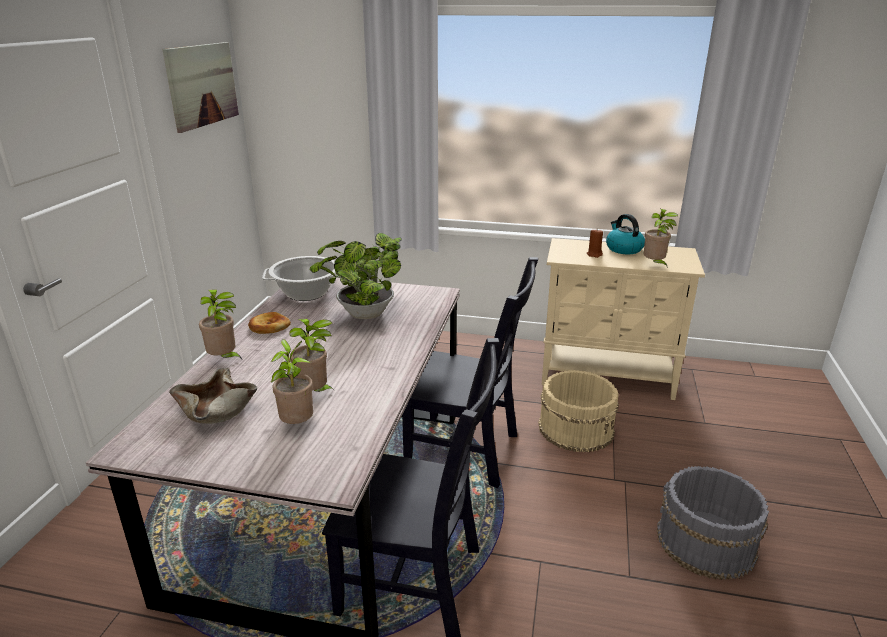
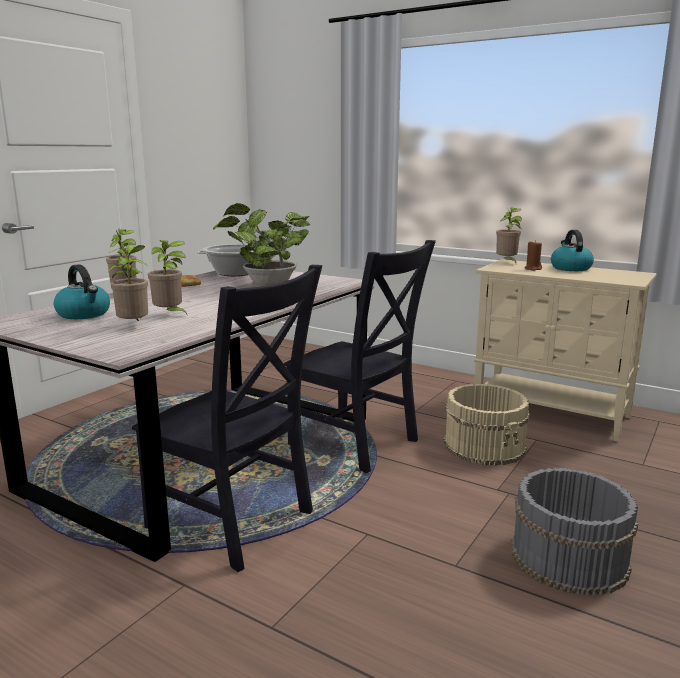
camera: 20 degrees right, 10 degrees down
picture [163,42,239,133] -> none
beige bowl [169,368,257,424] -> kettle [54,264,110,319]
potted plant [644,209,678,268] -> potted plant moved to [496,207,522,263]

